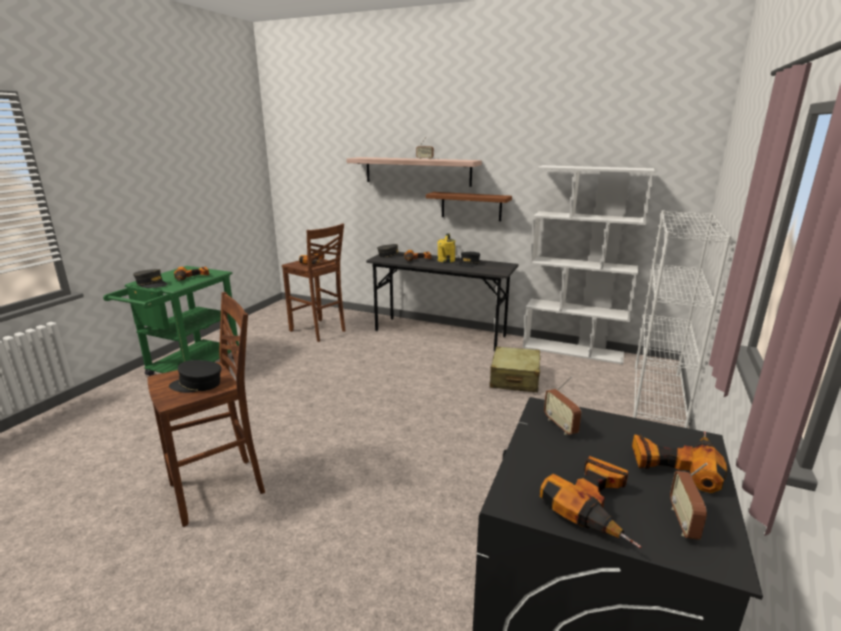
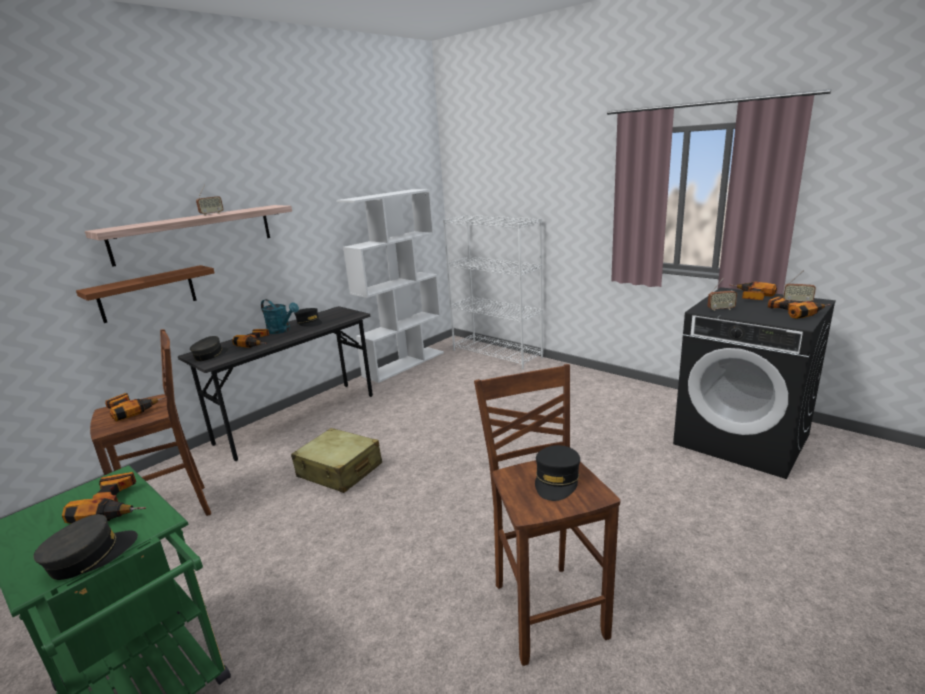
camera: 70 degrees left, 0 degrees up
brown shelf [426,192,512,221] -> brown shelf moved to [76,265,215,323]
yellow watering can [437,234,456,263] -> turquoise watering can [261,299,299,334]
beige suitcase [490,346,540,392] -> beige suitcase moved to [291,428,382,493]

